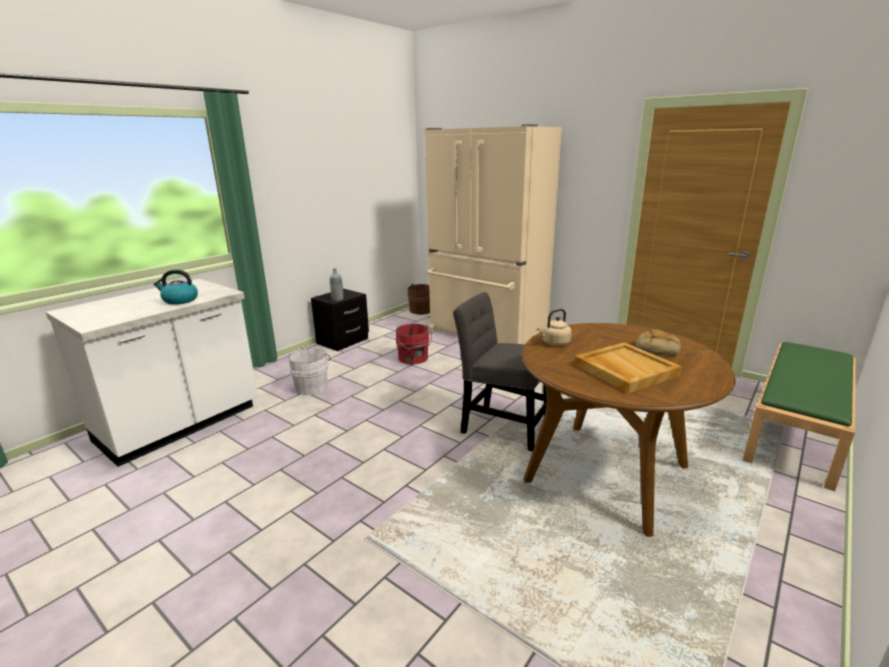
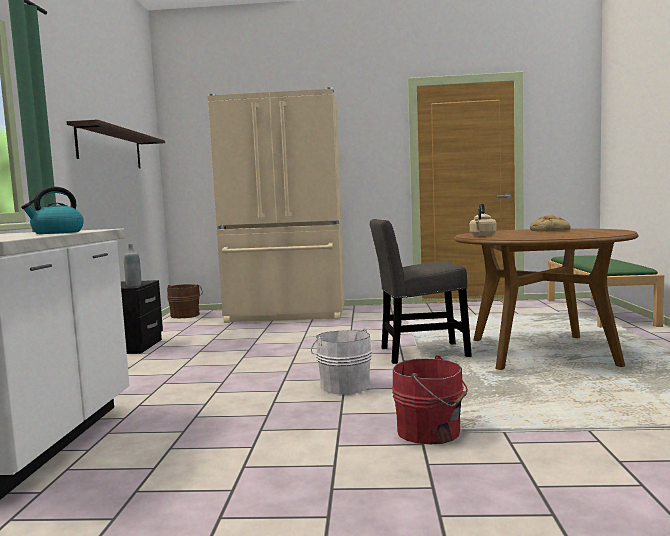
camera: 35 degrees left, 15 degrees down
white bucket [288,348,331,395] -> white bucket moved to [311,328,372,395]
red bucket [396,324,432,364] -> red bucket moved to [392,355,468,444]
beige tray [574,342,682,393] -> none
none -> shelf [66,120,165,168]

